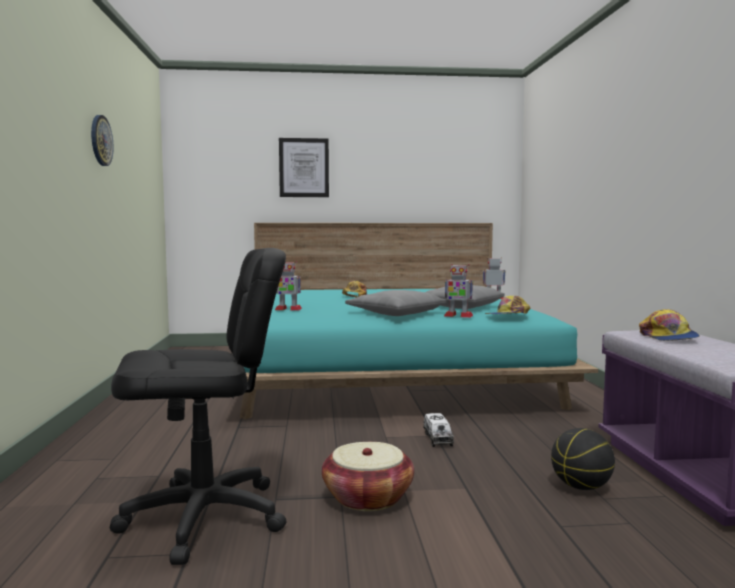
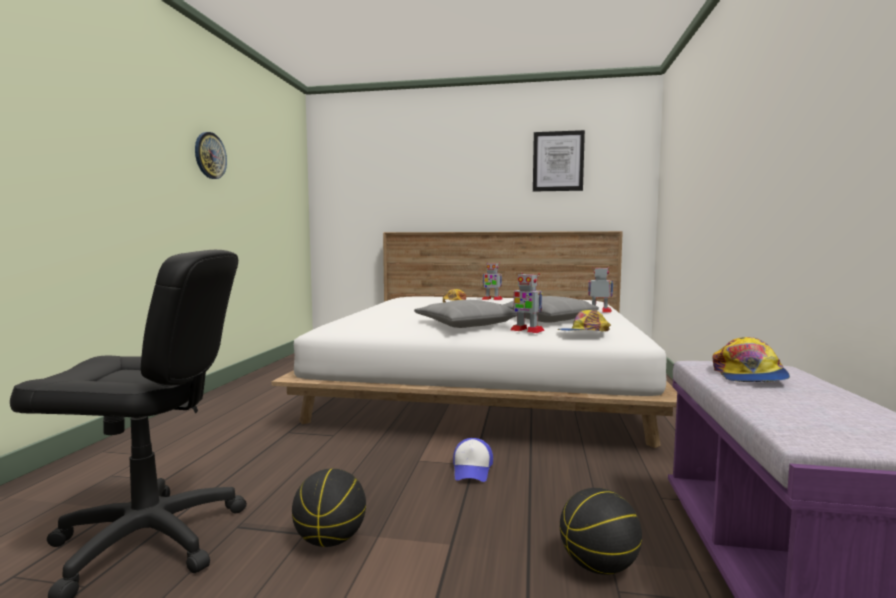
camera: 15 degrees right, 0 degrees up
turquoise bed [240,223,598,419] -> white bed [271,231,677,448]
toy robot [275,261,302,311] -> toy robot moved to [482,262,503,300]
picture [279,138,329,197] -> picture moved to [533,130,585,192]
basket [322,442,414,511] -> basketball [292,468,366,547]
toy truck [423,413,454,447] -> cap [453,438,493,482]

